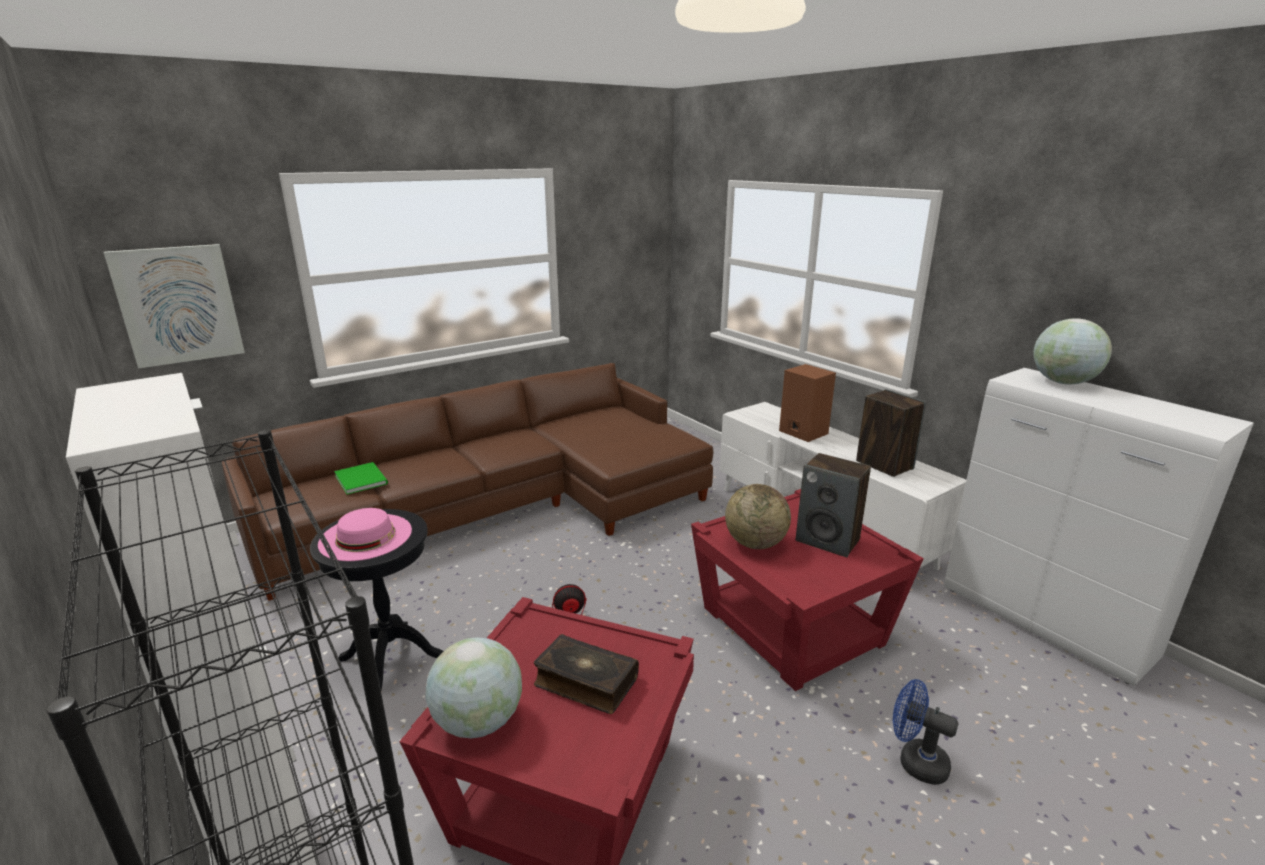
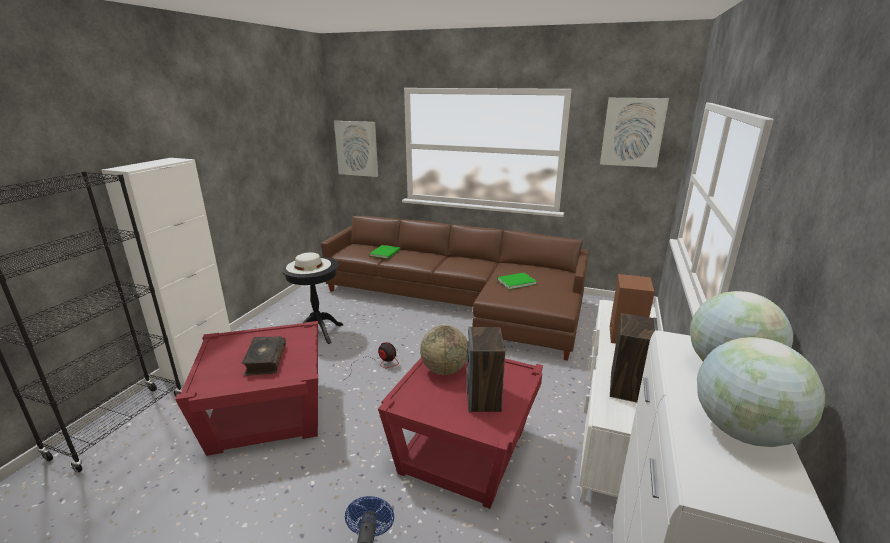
camera: 55 degrees right, 0 degrees up
pink hat [318,508,412,561] -> white hat [286,252,331,274]
globe [425,637,522,738] -> globe moved to [697,337,825,447]
none -> green book [497,273,537,289]
none -> picture [600,98,669,168]

